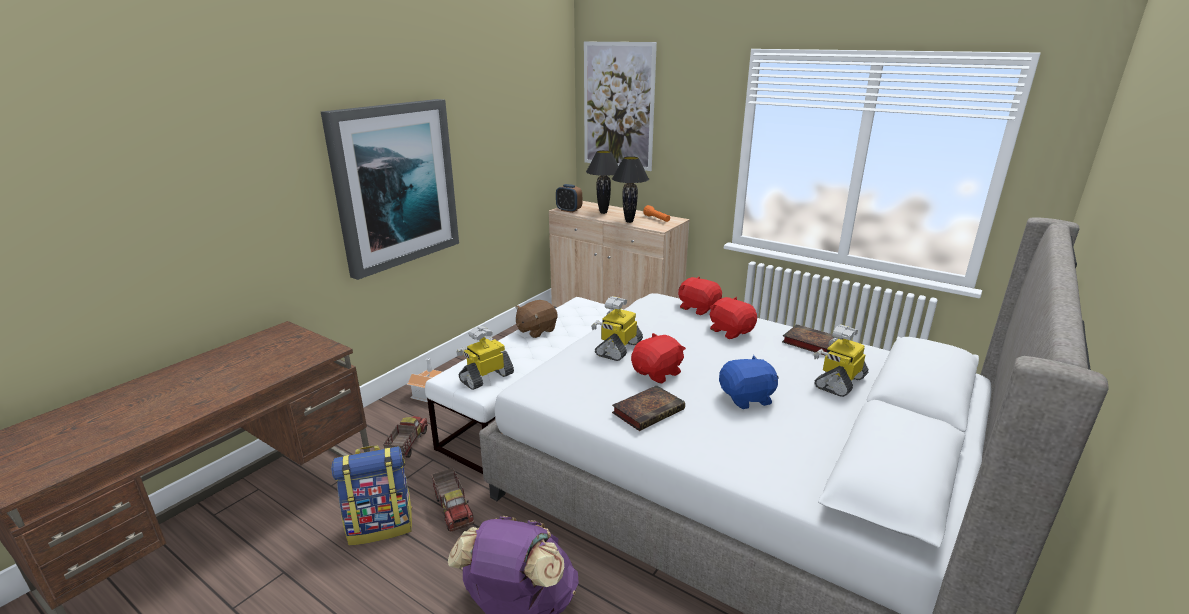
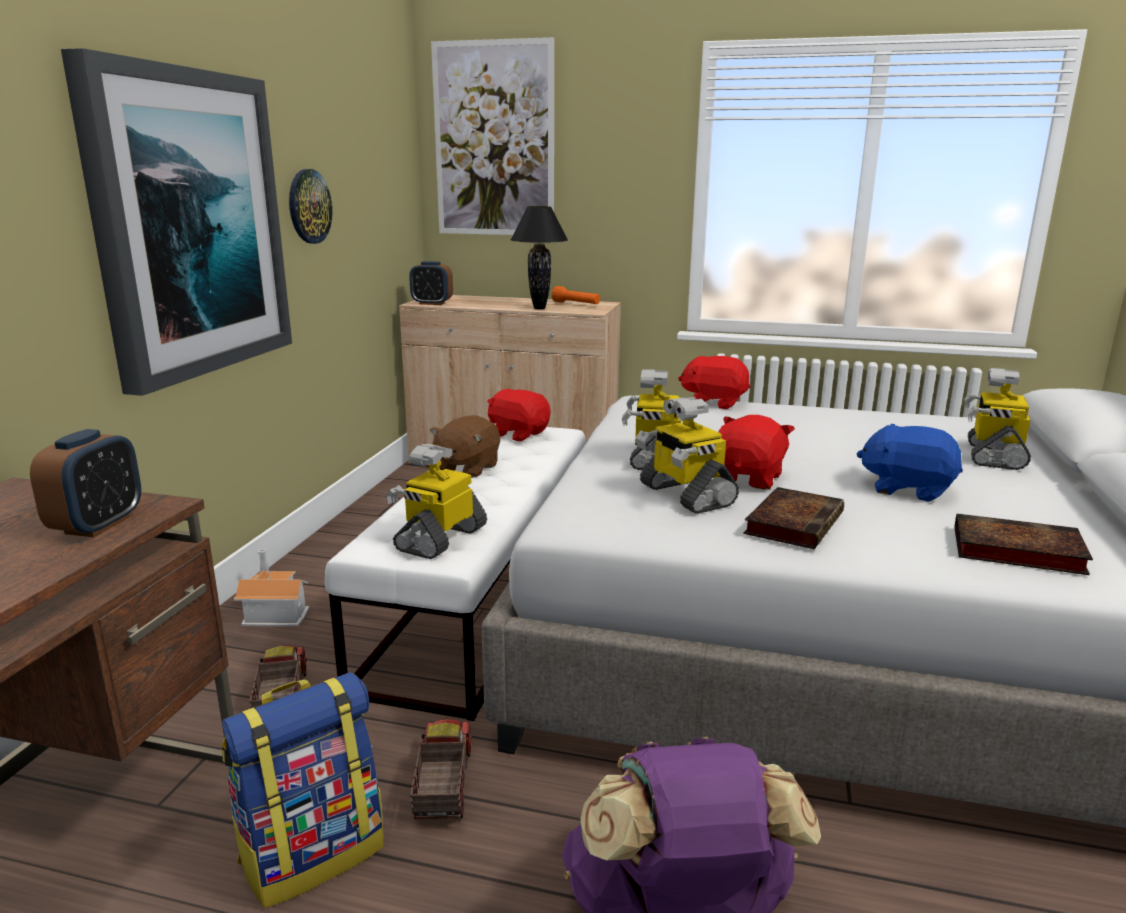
camera: 20 degrees left, 5 degrees down
toy truck [431,468,474,532] -> toy truck turned 135 degrees counterclockwise [410,719,472,819]
black table lamp [586,150,618,214] -> none
red plush toy [710,297,757,339] -> red plush toy moved to [487,389,551,441]
blue plush toy [719,355,779,409] -> blue plush toy turned 120 degrees counterclockwise [857,424,963,502]
book [782,324,844,356] -> book moved to [954,513,1093,575]
none -> alarm clock [30,429,141,537]
none -> wall clock [289,169,332,244]
none -> toy robot [636,397,739,514]

